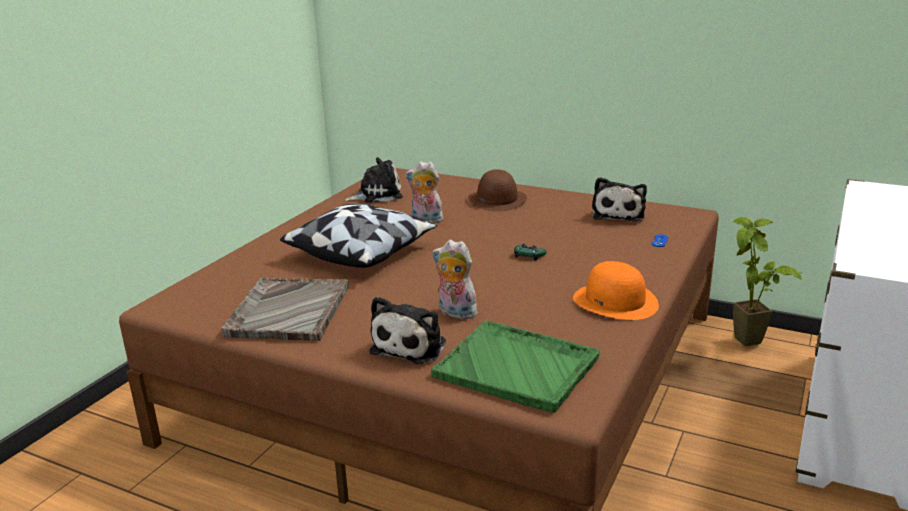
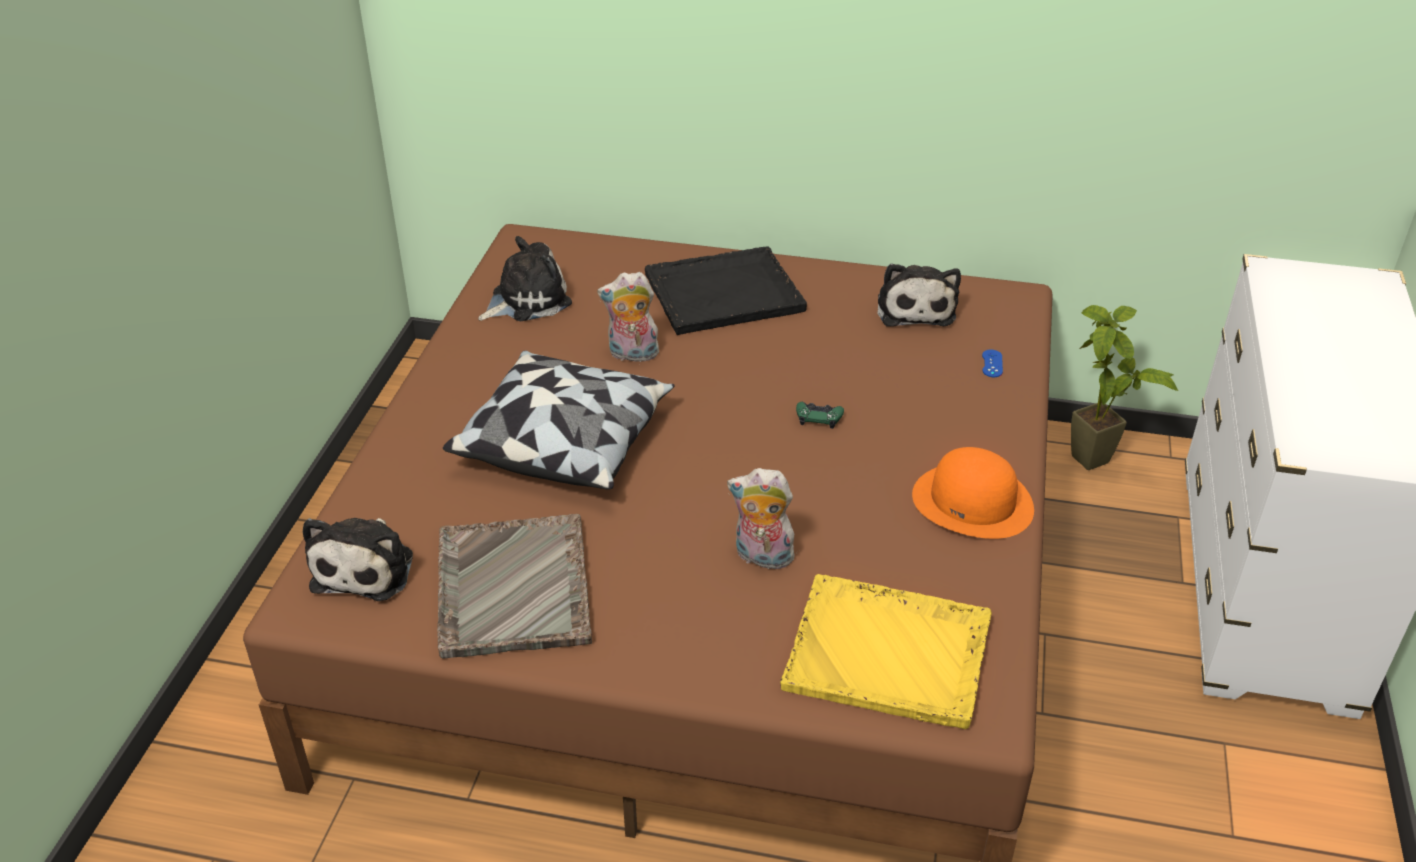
camera: 15 degrees left, 15 degrees up
plush toy [370,296,446,364] -> plush toy moved to [303,518,413,601]
green tray [431,321,600,413] -> yellow tray [780,574,992,729]
brown hat [468,169,527,212] -> black tray [645,247,807,335]

